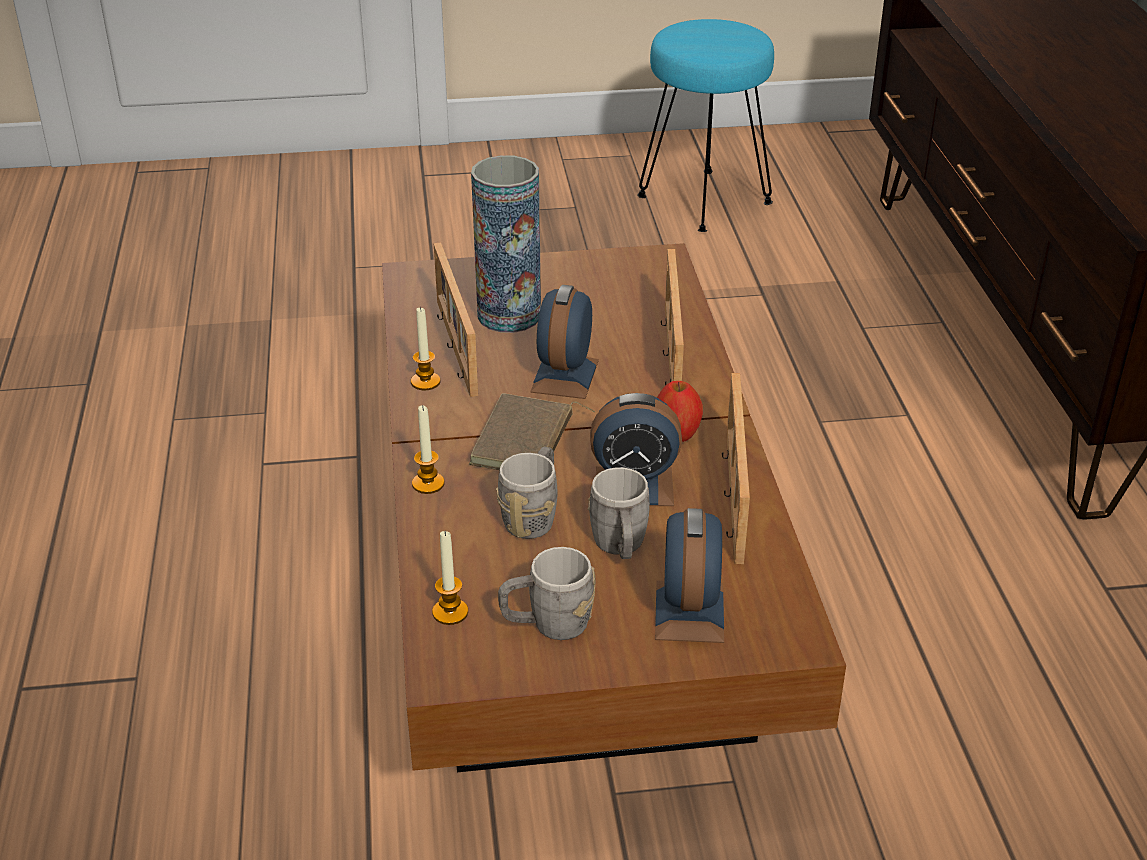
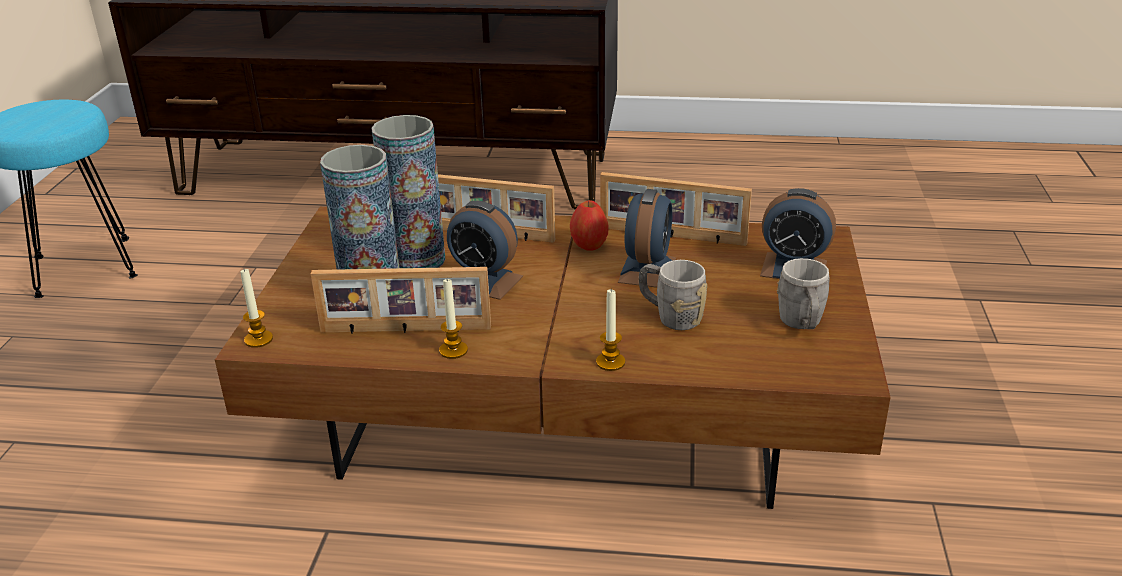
camera: 75 degrees left, 5 degrees down
candle [432,531,468,625] -> candle moved to [240,269,273,348]
brown book [469,393,595,470] -> none
grey mug [588,467,650,559] -> none
none -> vase [372,115,445,268]

